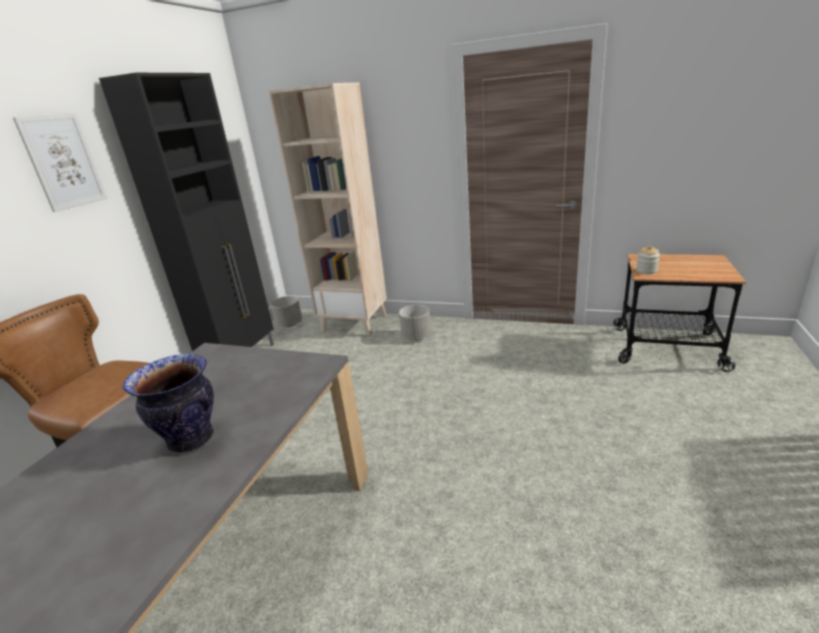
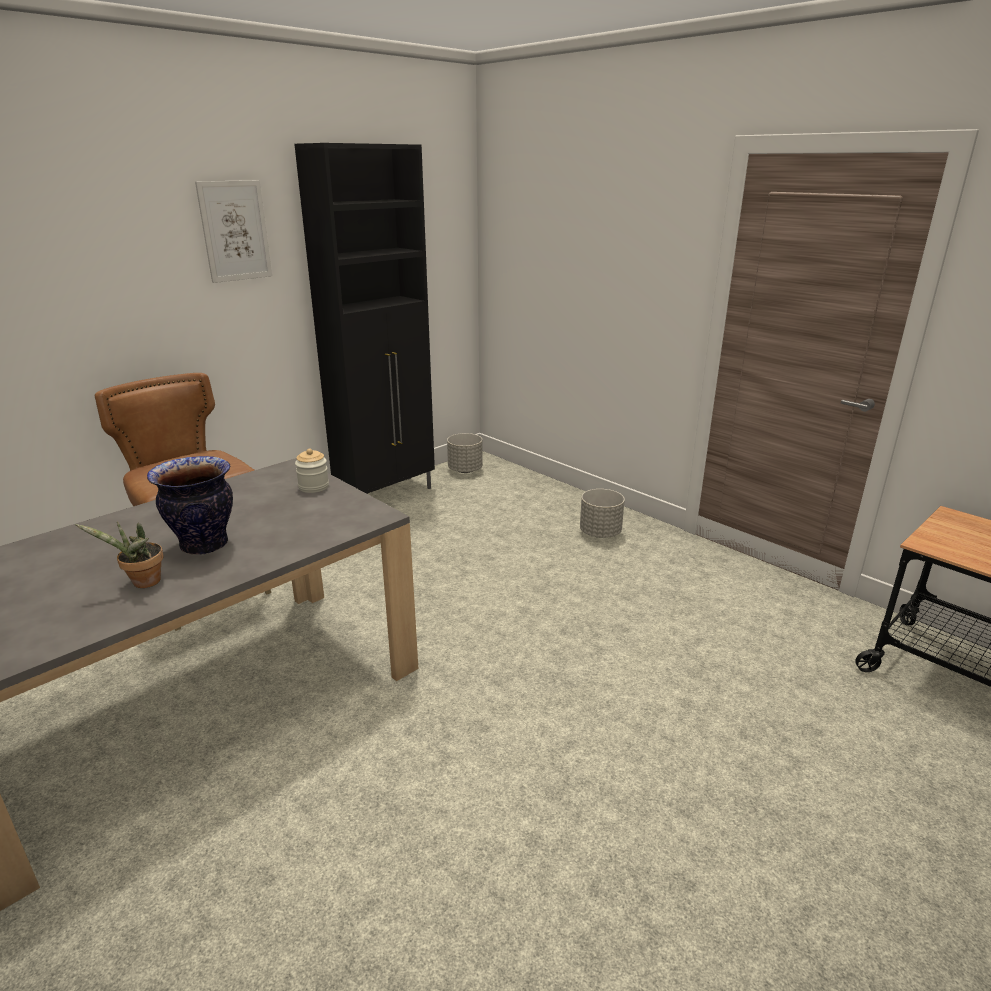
camera: 25 degrees right, 0 degrees up
beige bookcase [269,82,387,335] -> none
jar [636,246,660,274] -> jar moved to [295,449,329,493]
none -> potted plant [75,521,164,588]

